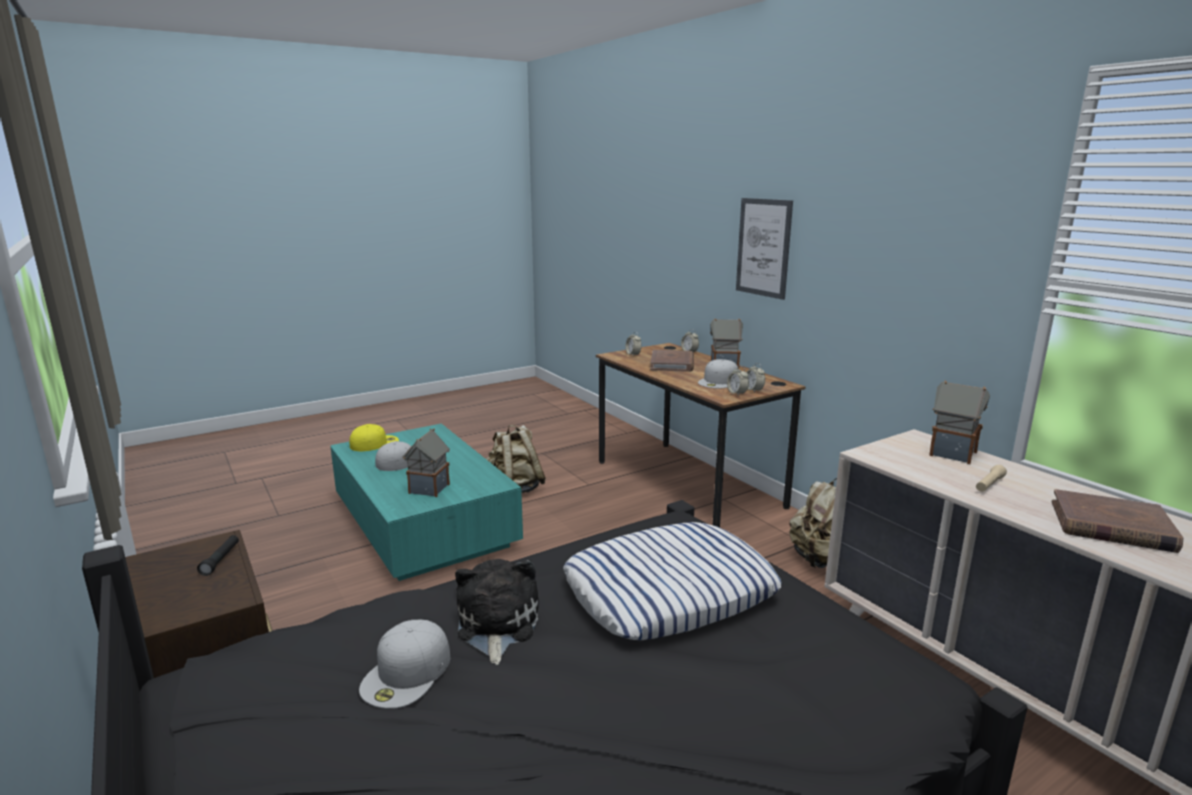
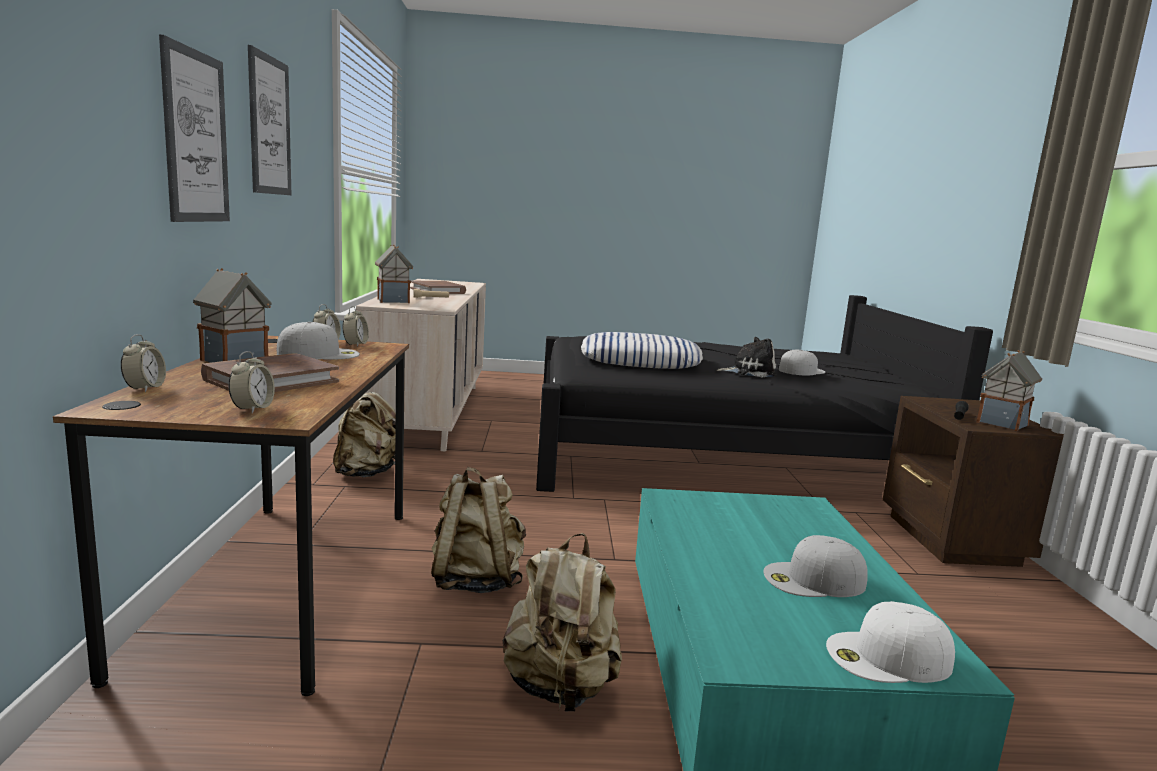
camera: 150 degrees left, 5 degrees down
yellow cap [349,424,399,451] -> white cap [826,601,955,683]
toy house [403,429,450,497] -> toy house moved to [976,350,1042,431]
plush toy [455,559,539,665] -> plush toy turned 120 degrees counterclockwise [717,337,777,377]
none -> picture [248,45,291,195]
none -> beige backpack [431,467,526,593]

